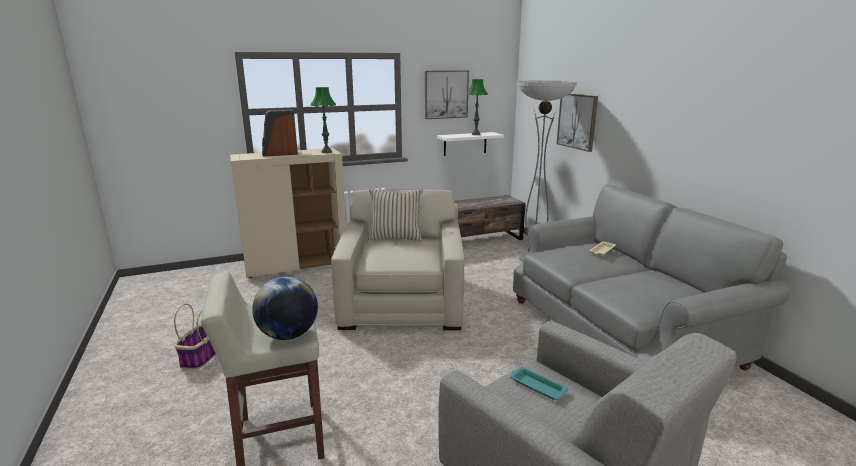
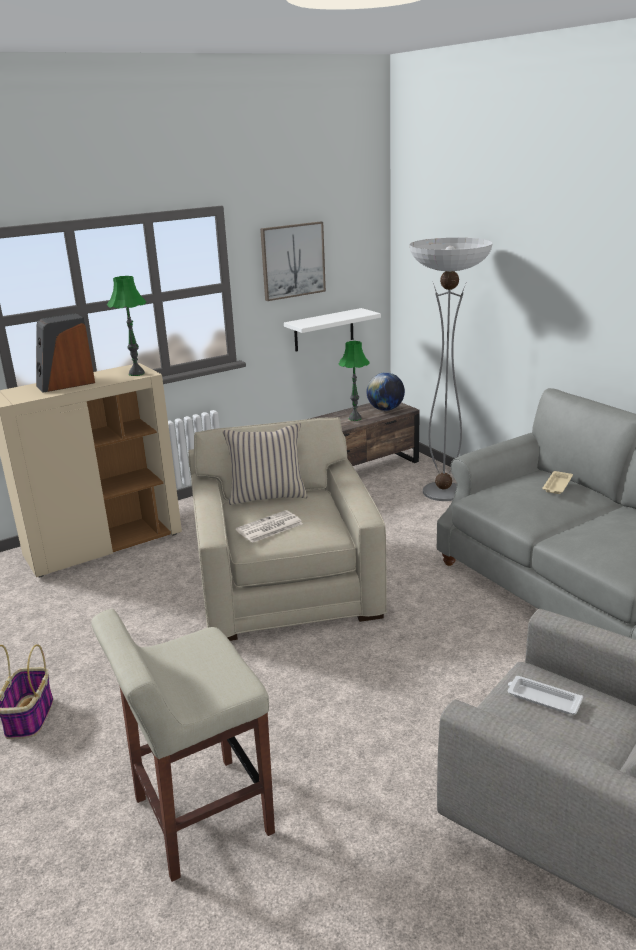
camera: 10 degrees left, 5 degrees up
globe [252,276,318,340] -> globe moved to [367,372,405,411]
green table lamp [467,79,488,135] -> green table lamp moved to [338,341,370,421]
turquoise tray [510,367,569,400] -> white tray [508,676,583,715]
picture [557,94,598,152] -> none
none -> newspaper [236,510,303,543]

